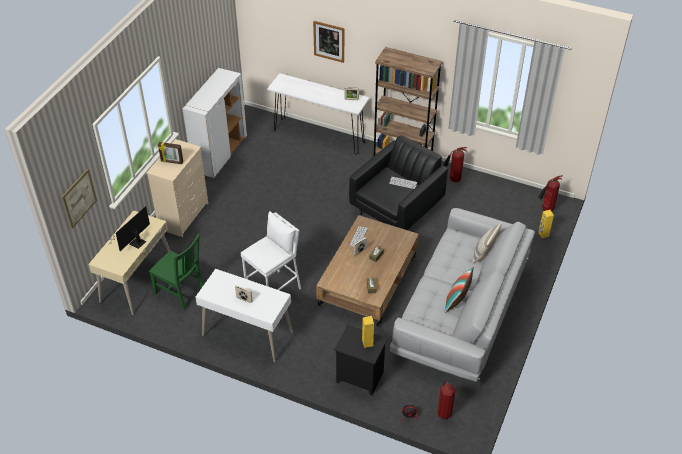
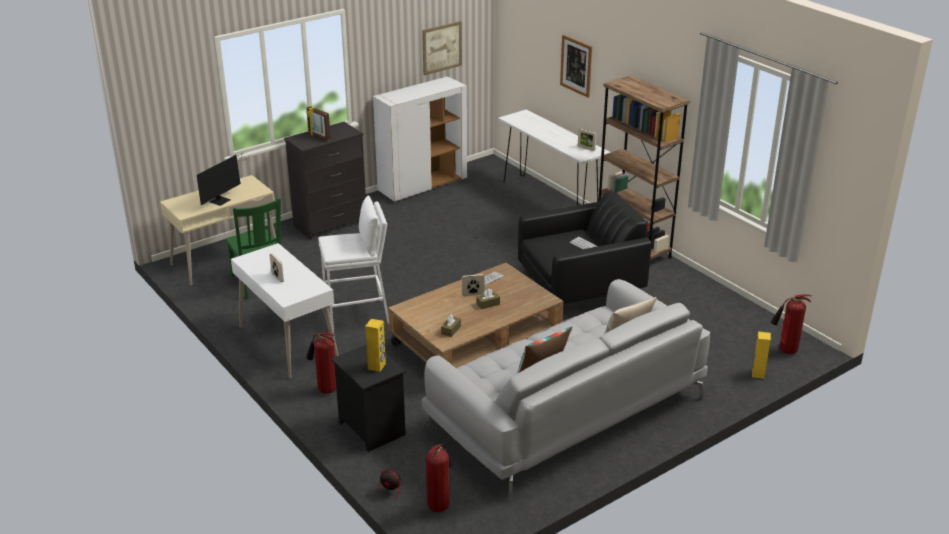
camera: 30 degrees right, 15 degrees down
picture [62,169,97,229] -> picture moved to [422,21,462,75]
monitor [109,206,150,251] -> monitor turned 150 degrees clockwise [197,153,250,206]
beige dresser [146,139,208,237] -> black dresser [284,122,366,240]
fire extinguisher [443,147,467,182] -> fire extinguisher moved to [306,332,336,394]

